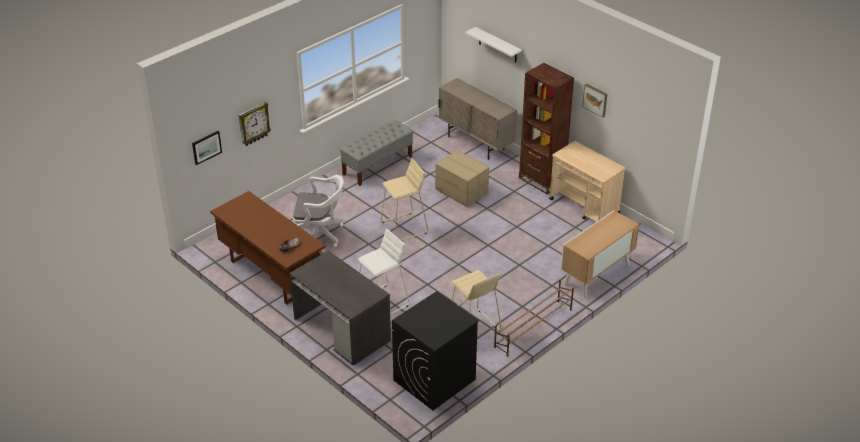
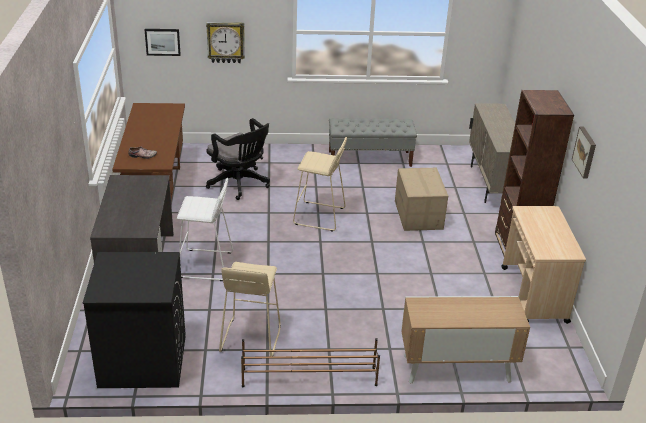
camera: 40 degrees right, 5 degrees down
white office chair [293,175,344,247] -> black office chair [206,118,270,200]
white shelf [465,27,522,62] -> none

